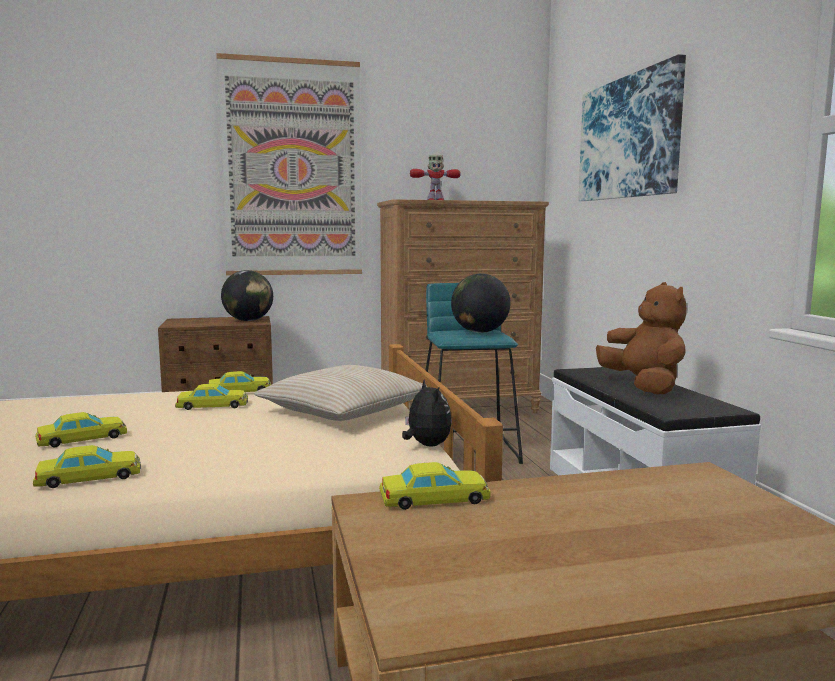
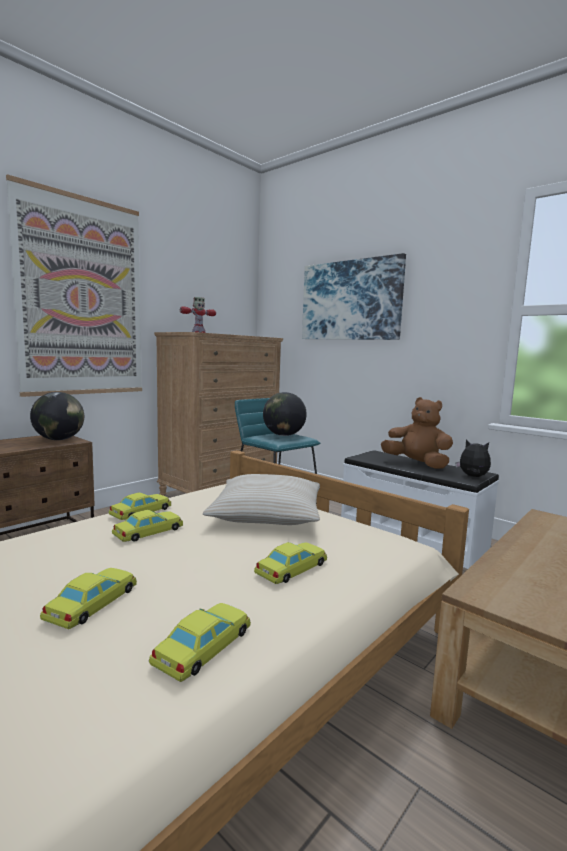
camera: 35 degrees left, 0 degrees up
yellow toy car [379,462,491,510] -> yellow toy car moved to [254,542,327,584]
plush toy [402,379,452,446] -> plush toy moved to [456,439,491,477]

